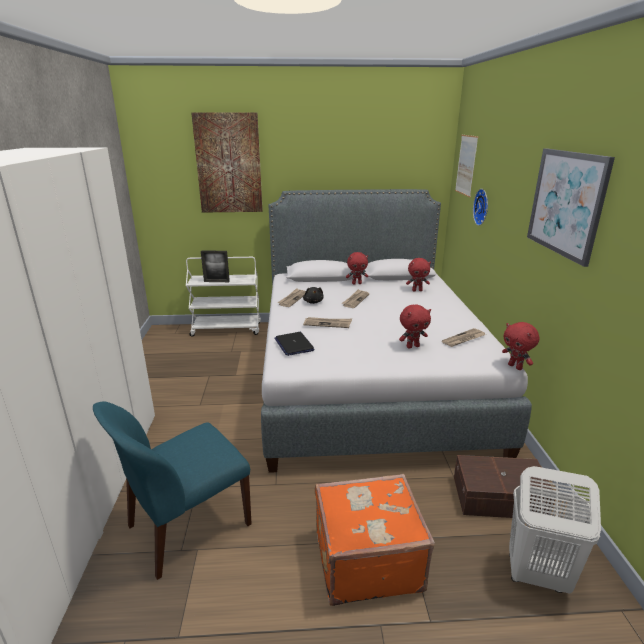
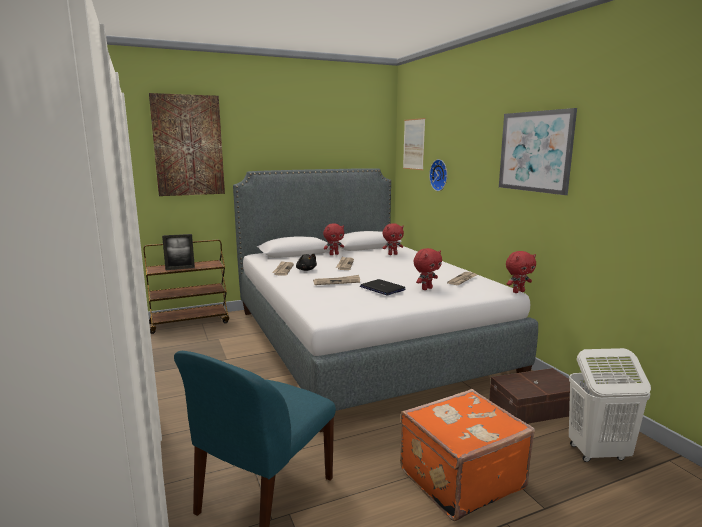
camera: 20 degrees left, 10 degrees down
white cart [186,257,261,337] -> brown cart [144,239,229,334]
laptop [274,332,315,356] -> laptop moved to [360,279,405,295]
red plush toy [502,322,540,370] -> red plush toy turned 60 degrees counterclockwise [506,251,536,293]

